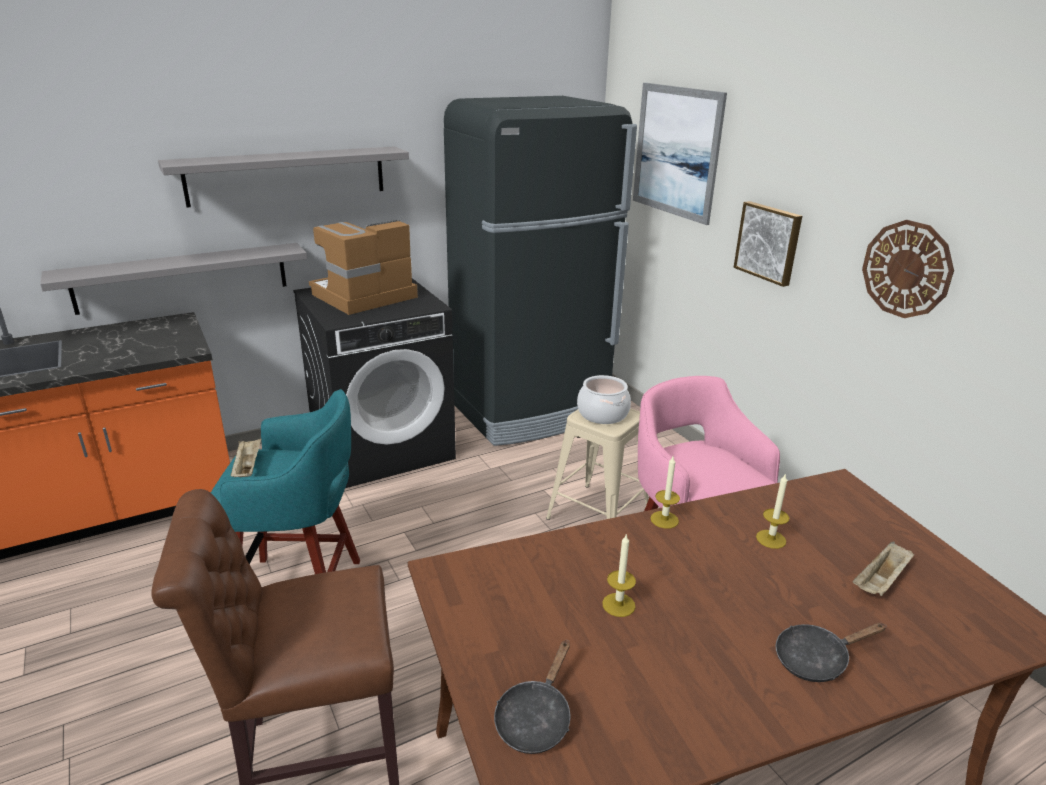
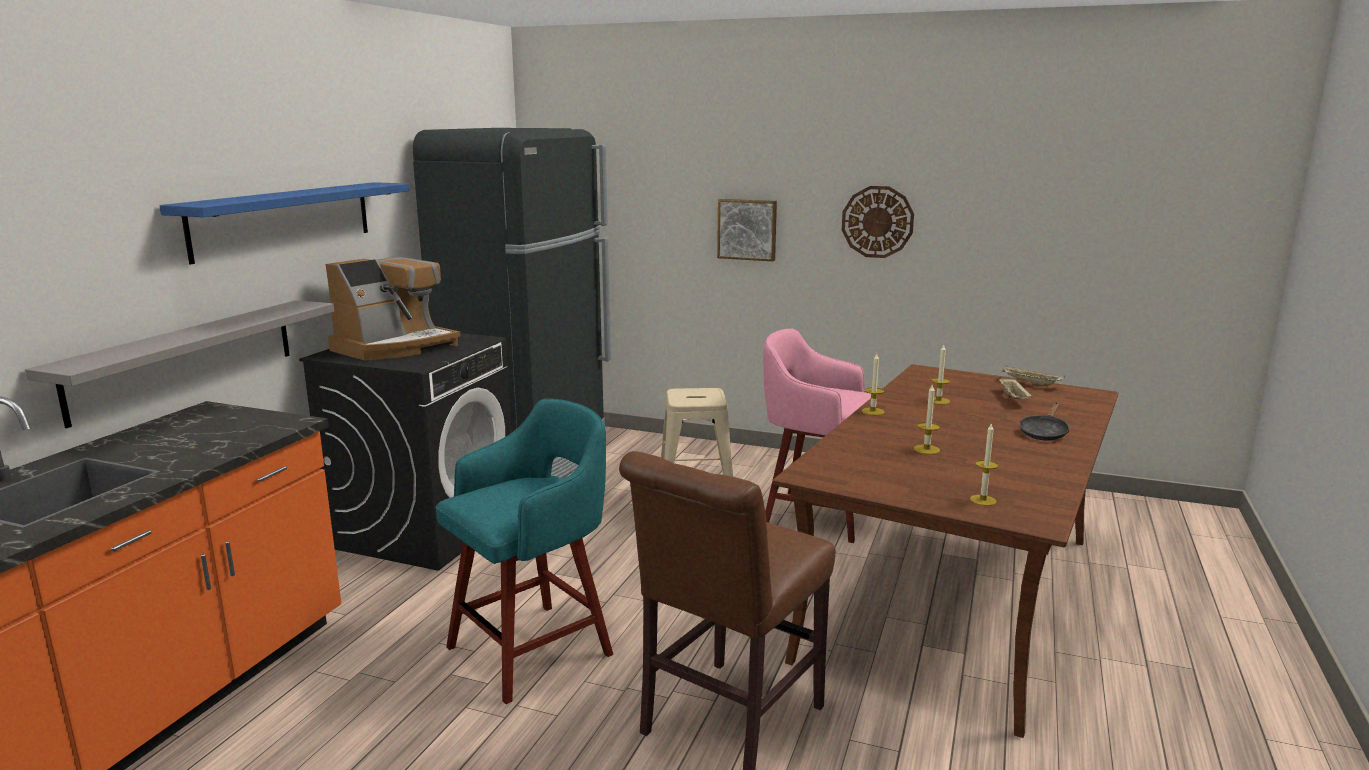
camera: 40 degrees left, 10 degrees down
grey shelf [158,146,409,208] -> blue shelf [160,182,409,264]
beige tray [230,439,261,477] -> beige tray moved to [1002,366,1065,386]
coffee machine [309,220,418,315] -> coffee machine turned 150 degrees counterclockwise [326,257,460,361]
black frying pan [494,640,571,754] -> candle [970,424,998,506]
cooking pot [577,375,631,424] -> none
picture [633,83,727,225] -> none

